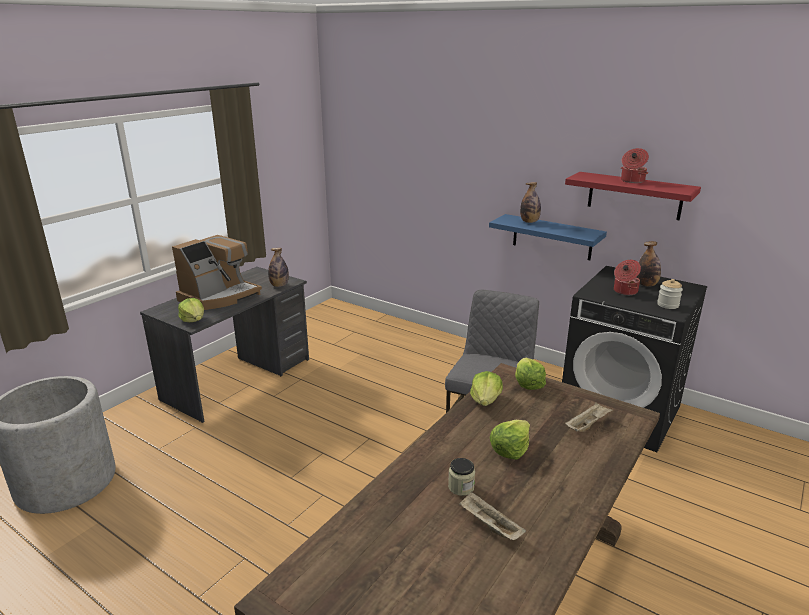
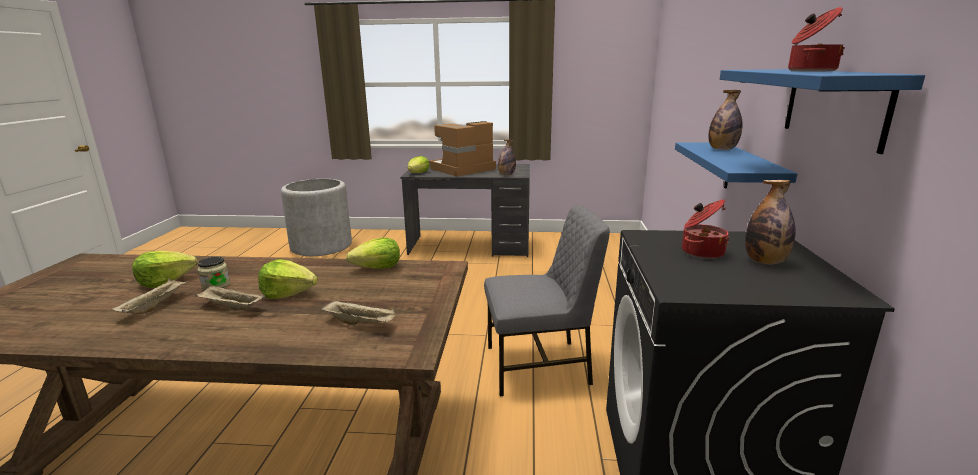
camera: 60 degrees right, 5 degrees down
coffee machine [172,235,262,310] -> coffee machine turned 135 degrees clockwise [429,121,496,176]
lettuce [515,358,546,390] -> lettuce moved to [132,251,197,288]
red shelf [565,172,701,220] -> blue shelf [720,69,925,154]
jar [657,279,683,309] -> none
none -> beige tray [195,285,265,310]

